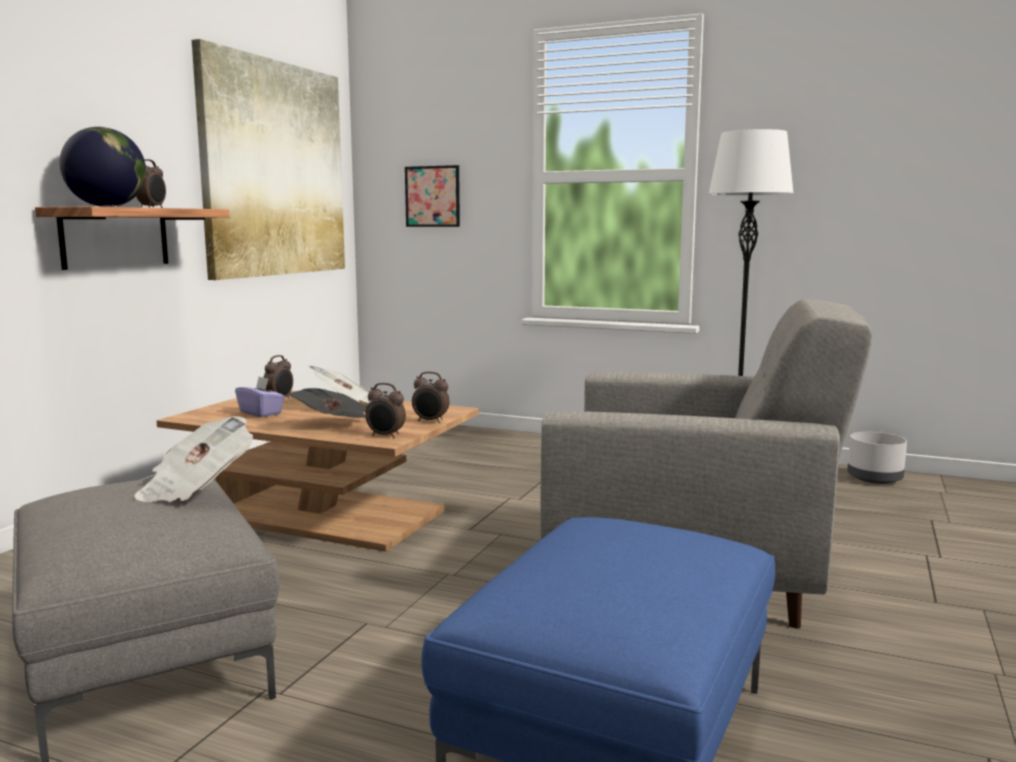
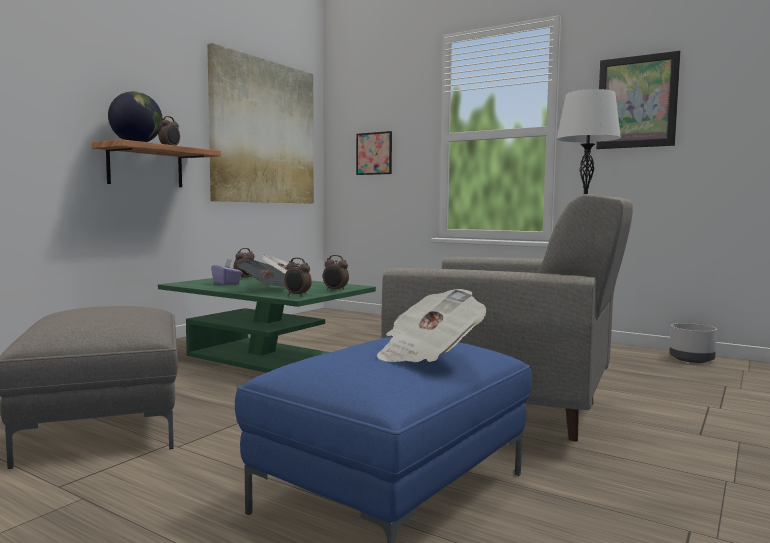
camera: 10 degrees right, 5 degrees down
newspaper [134,416,253,502] -> newspaper moved to [377,289,486,362]
brown coffee table [156,391,479,552] -> green coffee table [158,277,376,373]
none -> picture [596,51,680,149]

